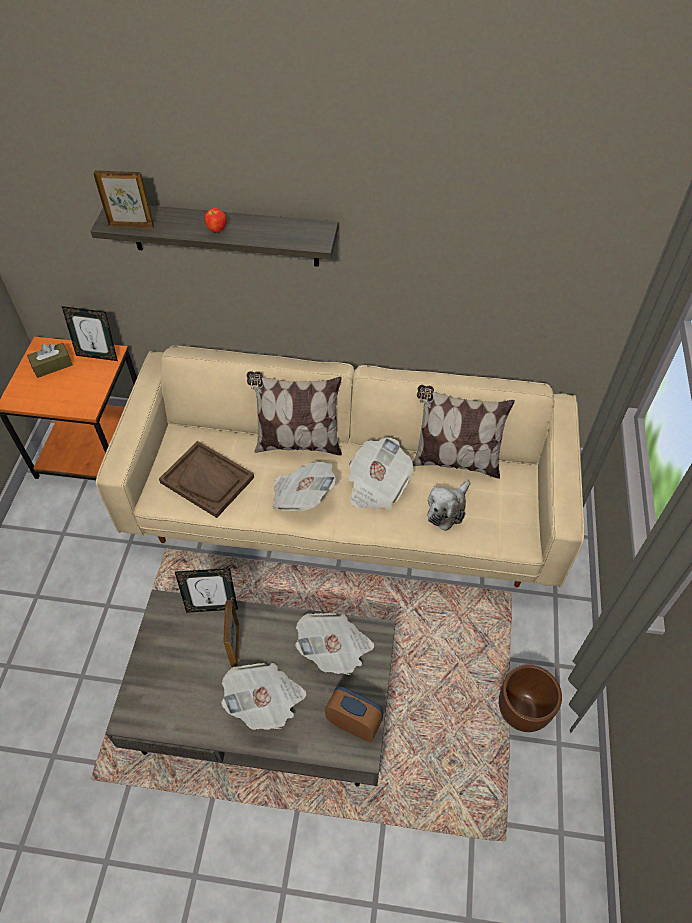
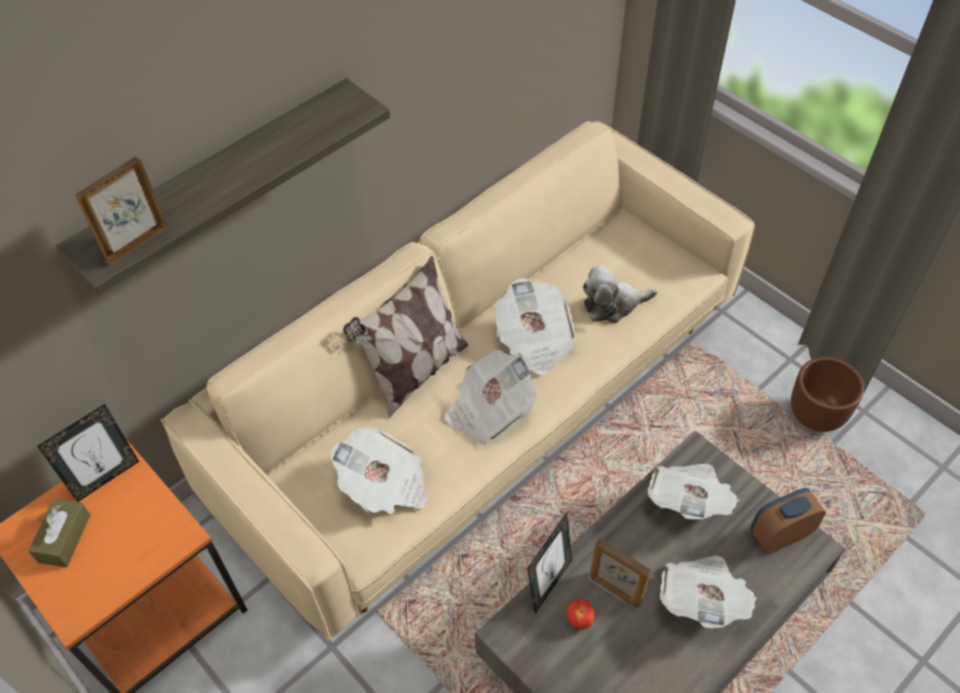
camera: 50 degrees left, 0 degrees up
brown tray [159,441,254,518] -> newspaper [331,426,427,514]
apple [204,208,227,233] -> apple moved to [567,600,595,629]
pillow [412,385,515,479] -> none
plush toy [427,481,470,531] -> plush toy turned 90 degrees clockwise [582,265,658,323]

